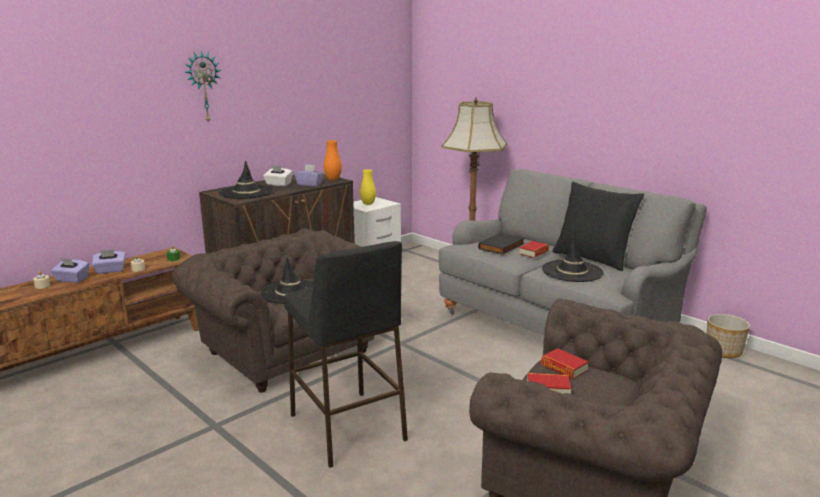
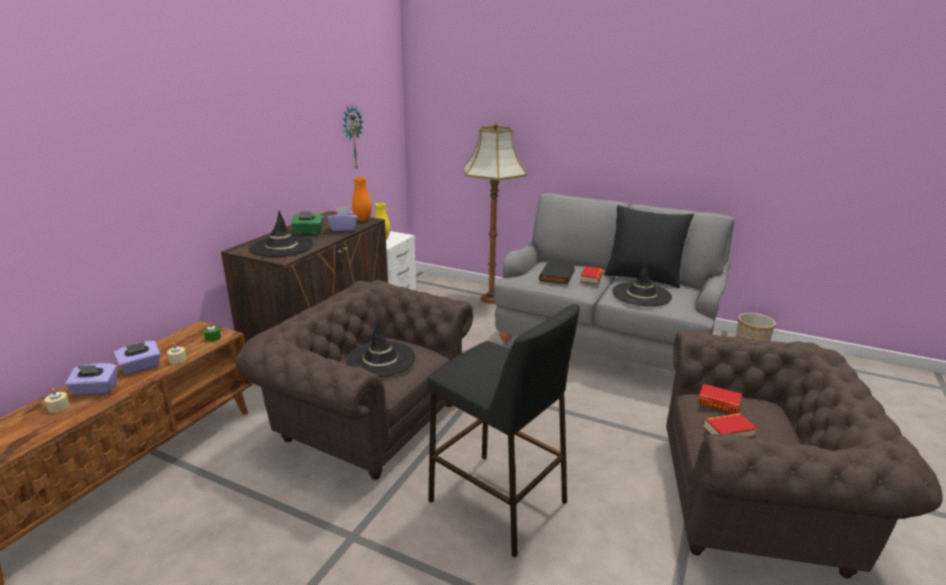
camera: 20 degrees left, 5 degrees up
wall clock [185,50,221,124] -> wall clock moved to [342,106,364,170]
white tissue box [263,165,293,186] -> green tissue box [291,211,323,234]

